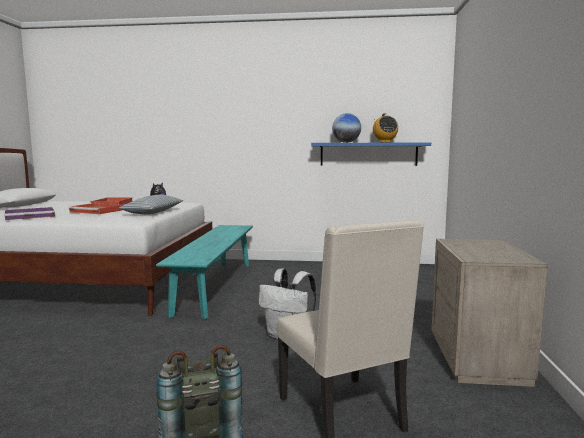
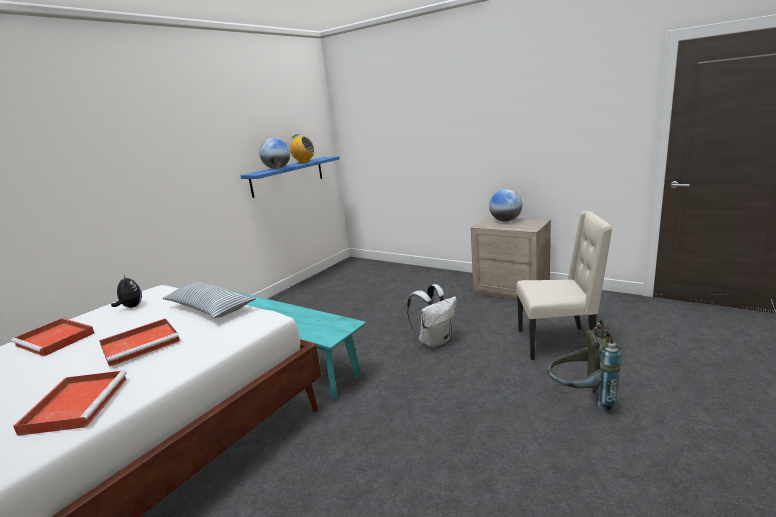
camera: 60 degrees left, 10 degrees up
purple tray [5,207,55,220] -> red tray [13,370,127,436]
none -> globe [489,189,522,222]

